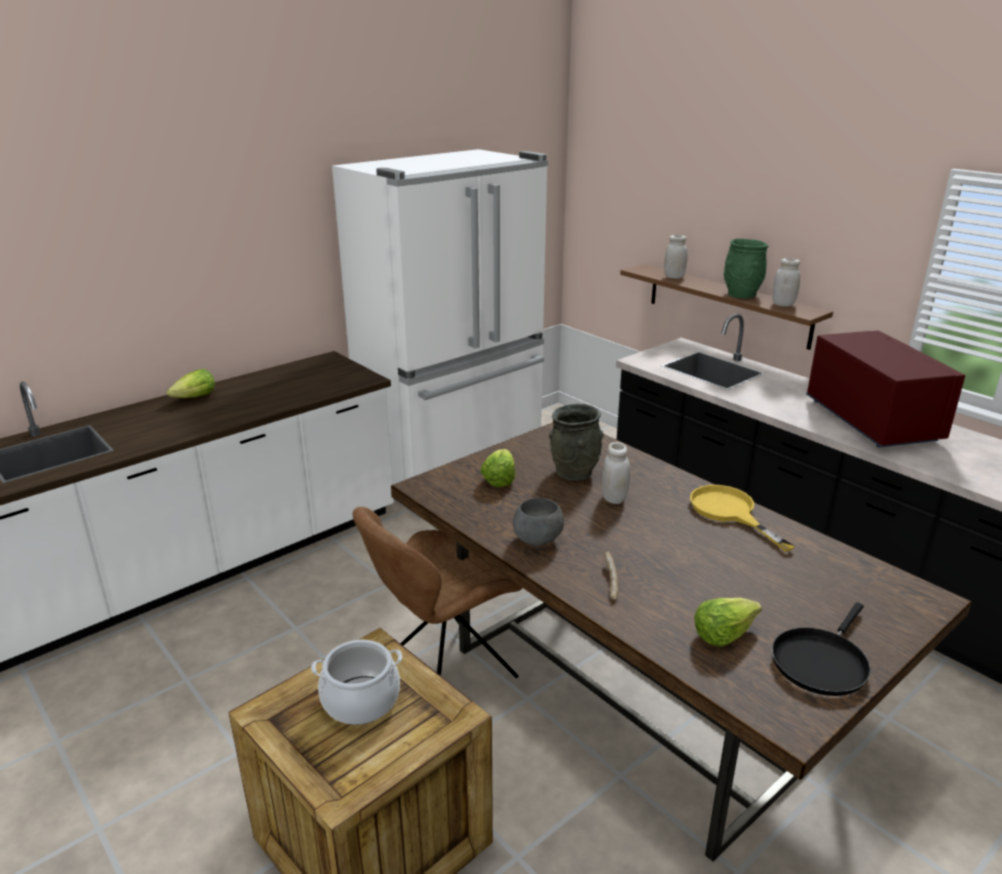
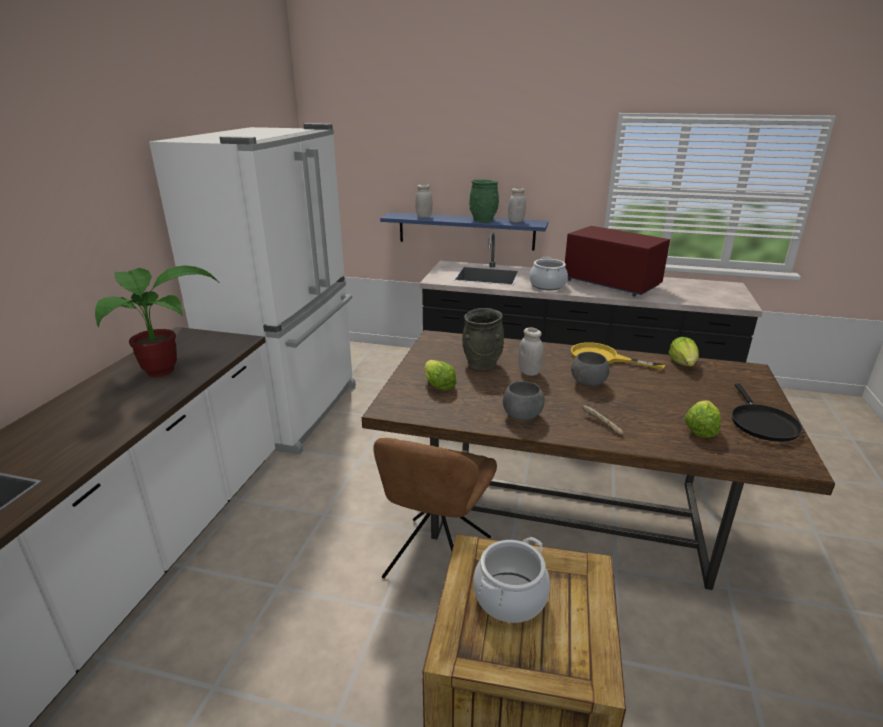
camera: 35 degrees left, 0 degrees up
lettuce [167,369,215,398] -> lettuce moved to [669,337,699,366]
brown shelf [620,264,833,350] -> blue shelf [380,212,548,251]
none -> potted plant [95,265,219,377]
none -> cooking pot [530,257,568,290]
none -> grey bowl [571,352,609,387]

